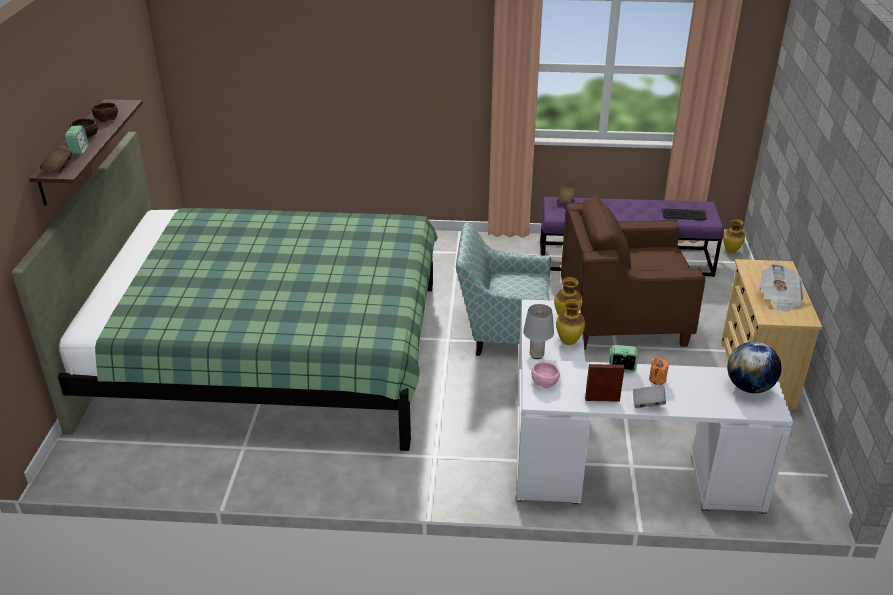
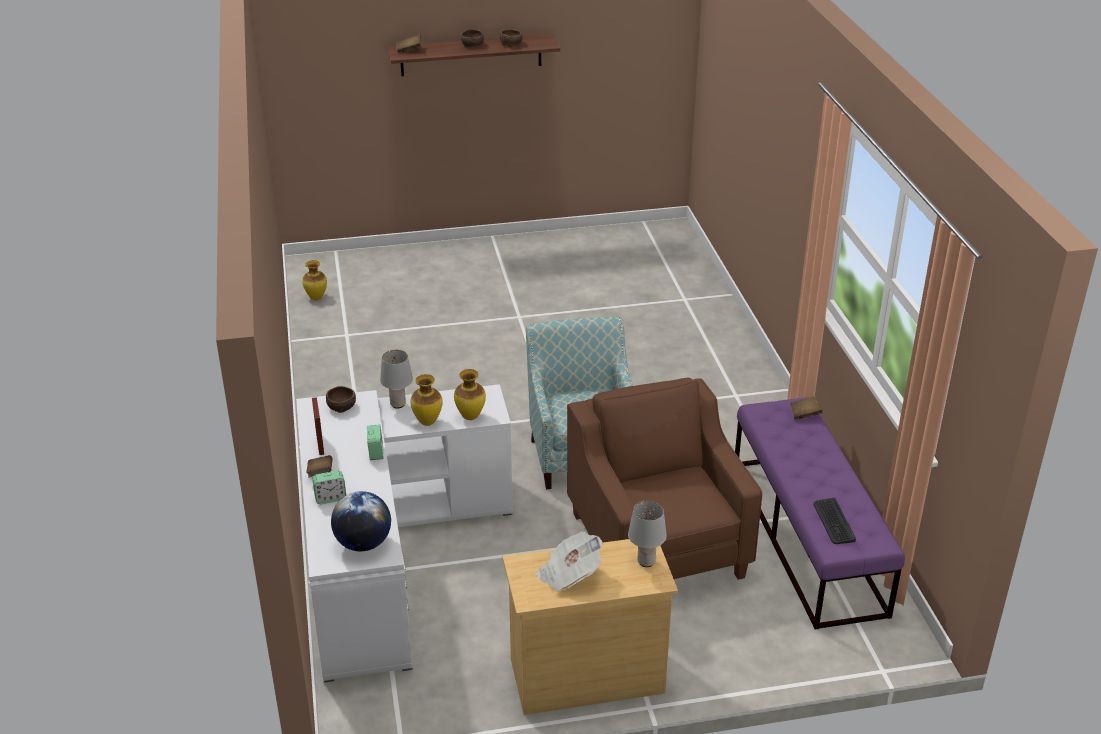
camera: 75 degrees right, 0 degrees up
green bed [12,132,438,451] -> none
alarm clock [65,125,88,154] -> alarm clock moved to [312,471,346,504]
pink bowl [531,362,560,388] -> brown bowl [326,386,356,413]
grey book [633,385,666,408] -> brown book [306,455,332,478]
orange candle [649,357,669,385] -> none
vase [723,219,745,253] -> vase moved to [302,260,327,300]
none -> grey table lamp [628,501,667,567]

